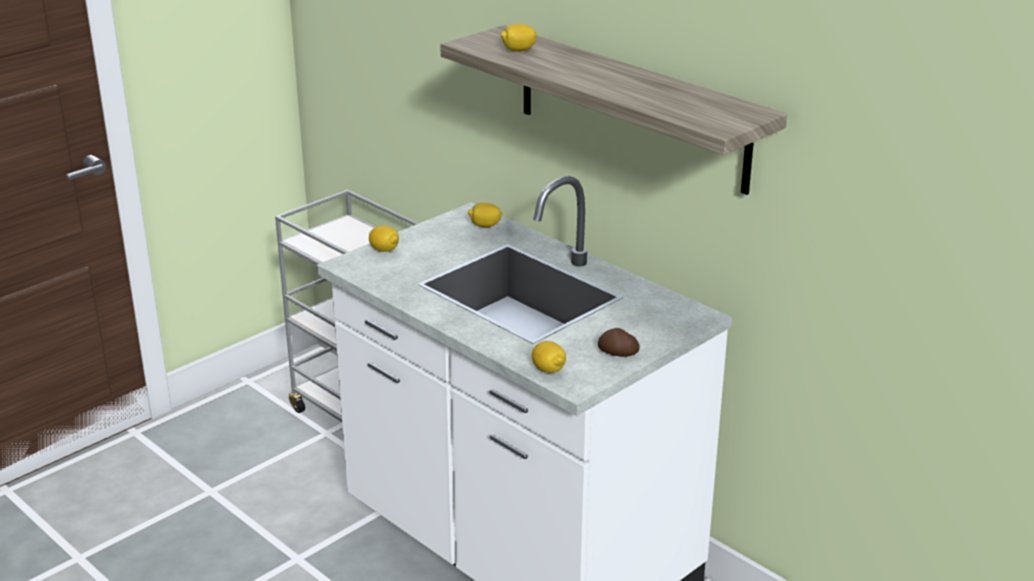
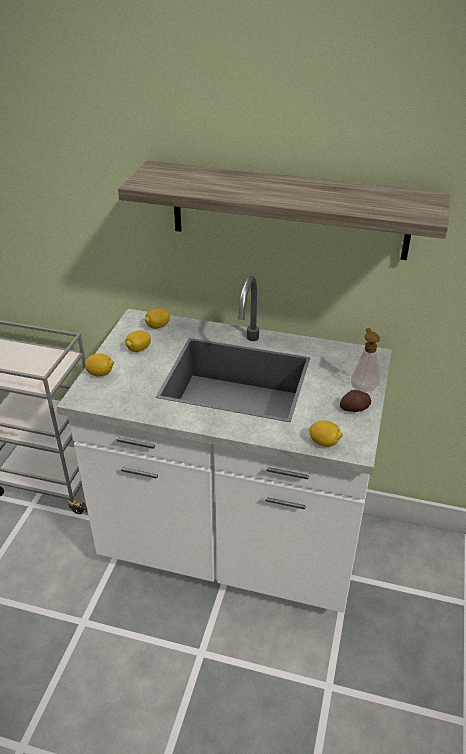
camera: 30 degrees left, 10 degrees up
lemon [501,24,537,52] -> lemon moved to [125,330,151,352]
none -> soap dispenser [351,328,380,392]

